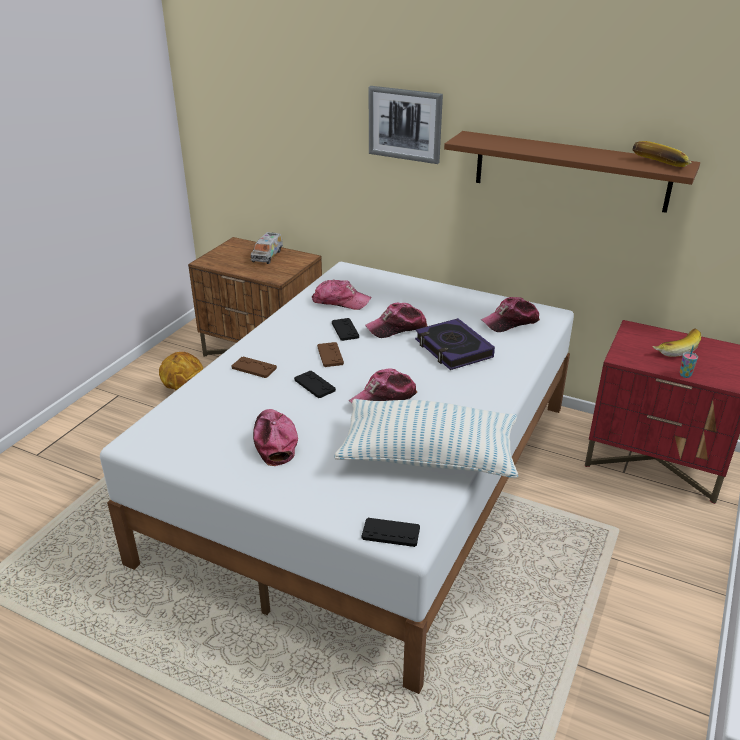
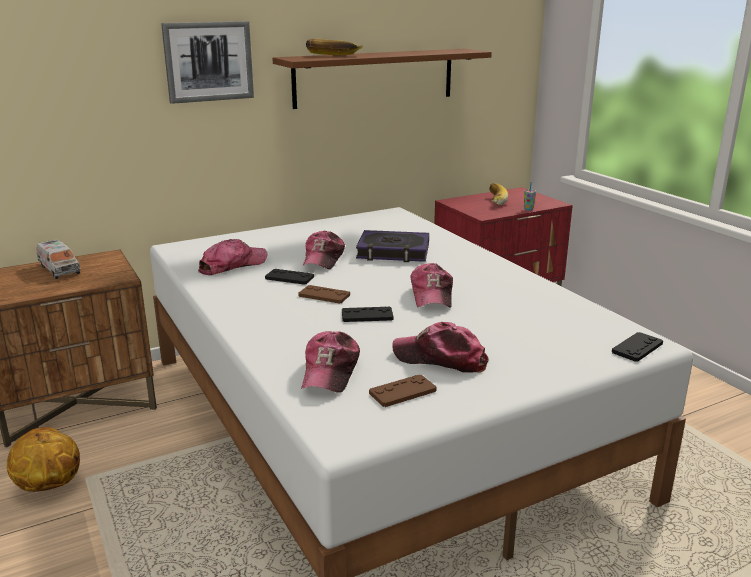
camera: 55 degrees left, 10 degrees down
brown game controller [231,357,277,378] -> brown game controller moved to [369,374,437,407]
pillow [334,399,518,478] -> none
cap [481,297,540,332] -> cap moved to [301,331,360,393]
banana [632,141,692,167] -> banana moved to [306,39,363,55]

